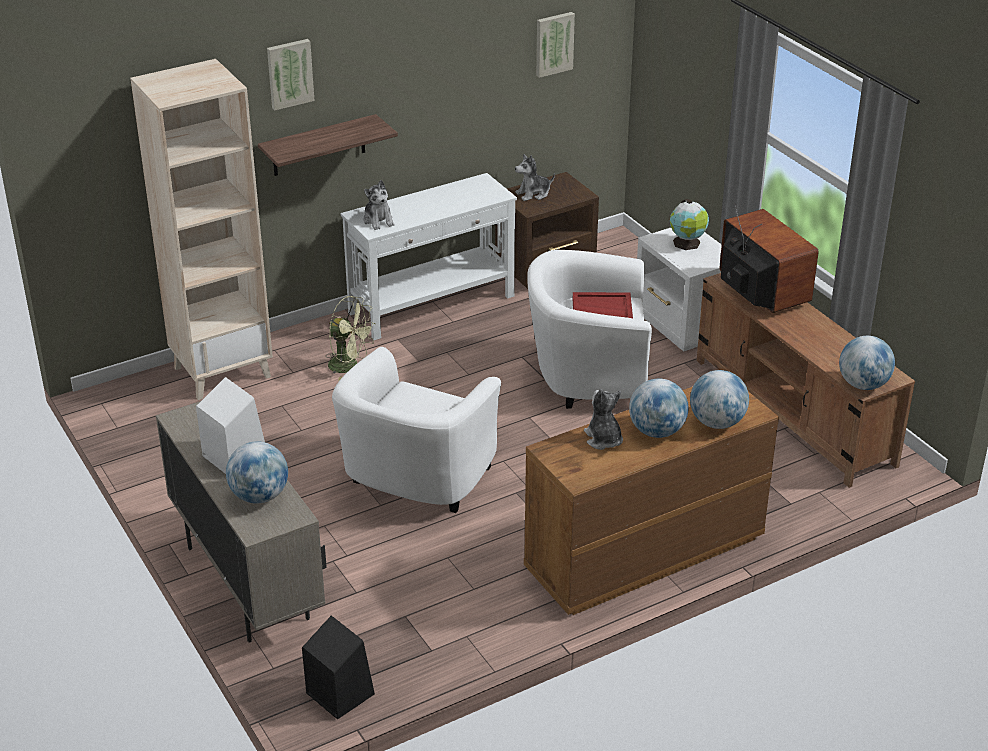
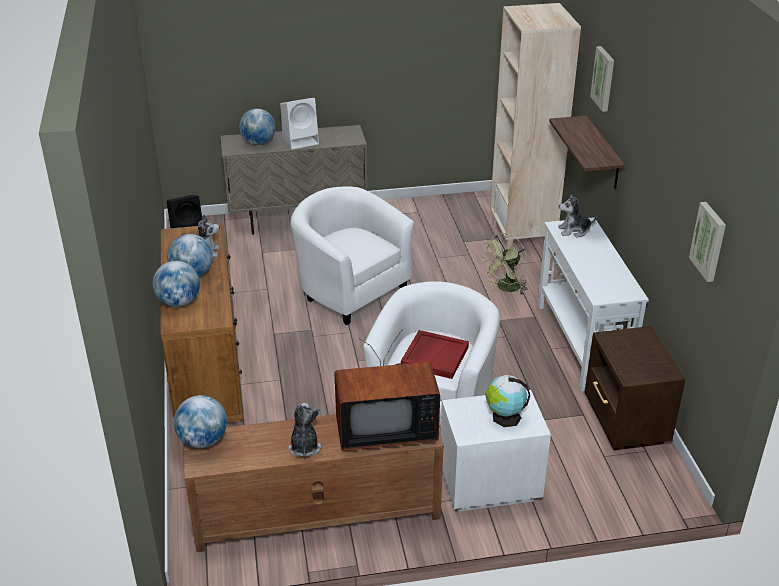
camera: 110 degrees right, 0 degrees up
plush toy [515,154,555,201] -> plush toy moved to [288,403,321,457]

